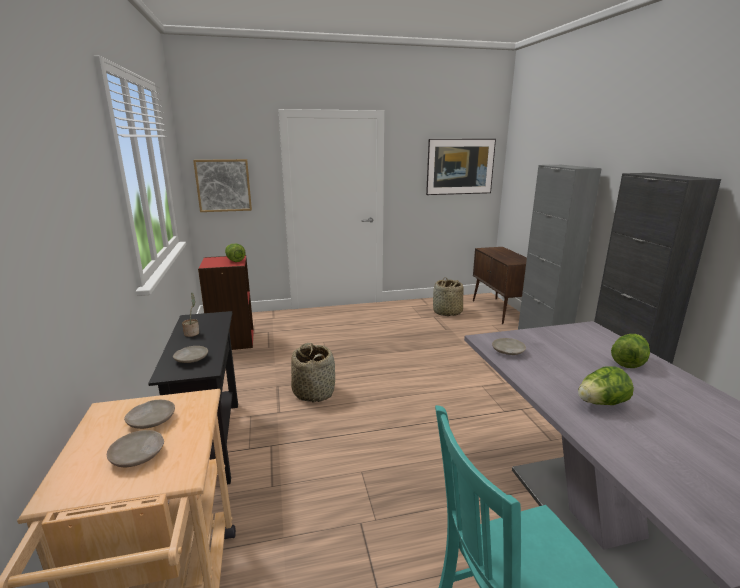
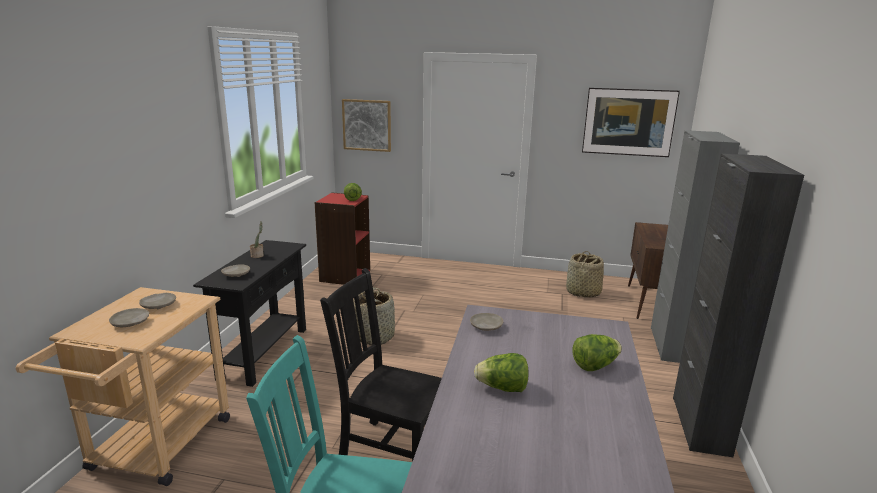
camera: 25 degrees right, 0 degrees up
none -> black chair [320,268,442,462]

